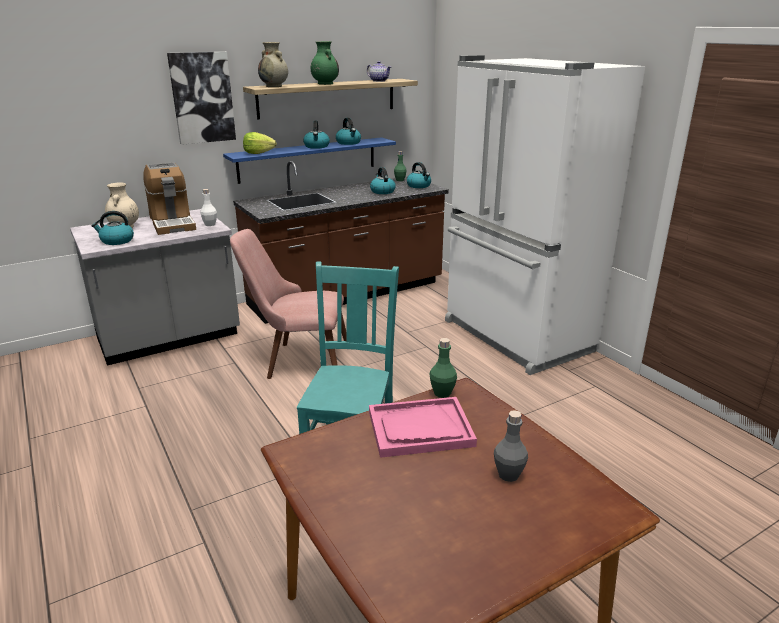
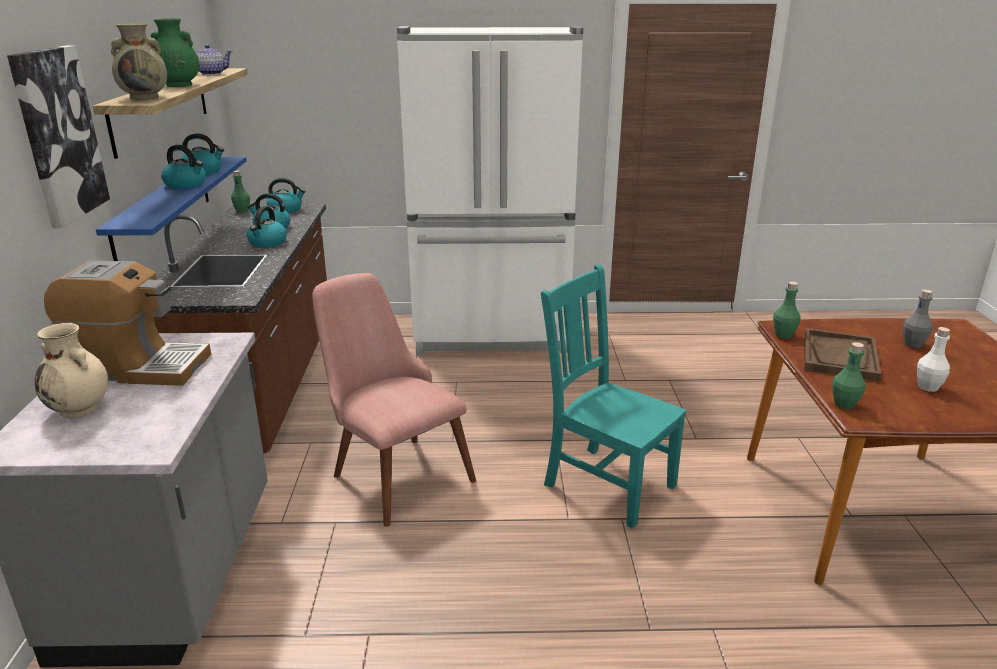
camera: 60 degrees left, 0 degrees up
kettle [91,211,134,245] -> kettle moved to [247,206,287,248]
white bottle [200,189,217,226] -> white bottle moved to [917,327,950,392]
pink chair [230,229,347,379] -> pink chair turned 105 degrees clockwise [312,273,476,527]
lettuce [243,132,277,154] -> none
pink tray [369,397,477,458] -> brown tray [804,328,881,382]
none -> green bottle [832,342,866,409]

